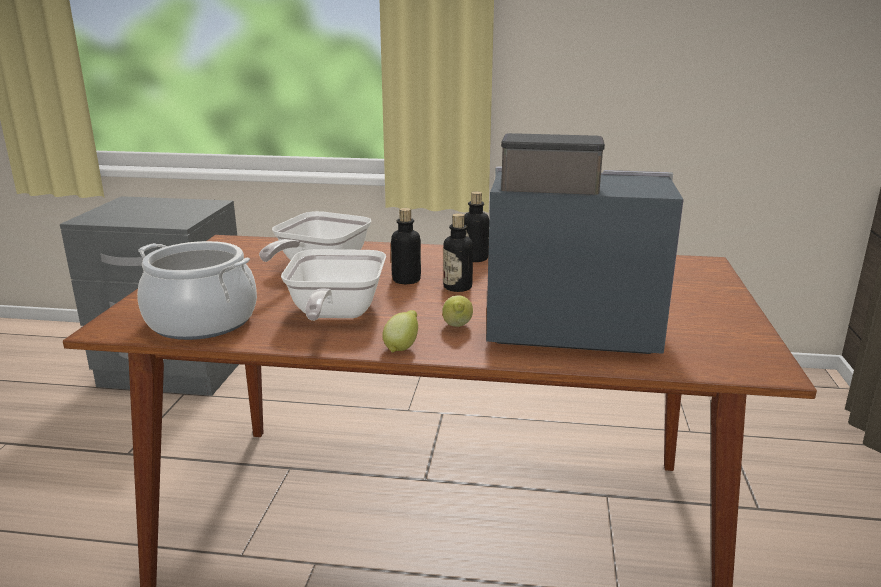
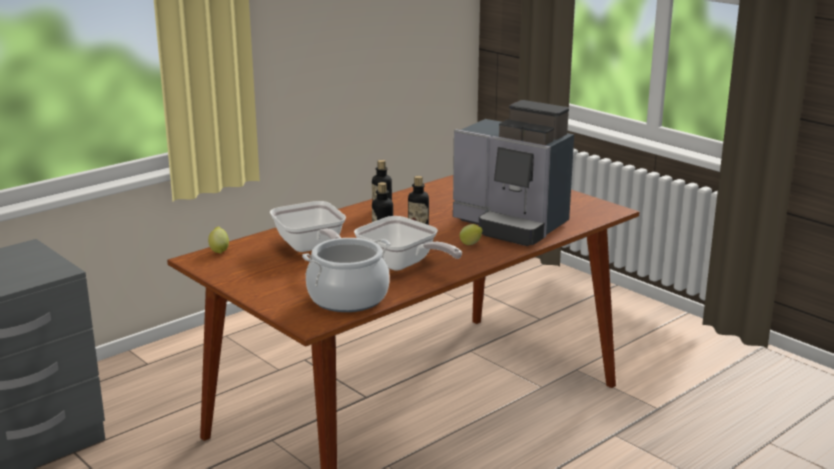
camera: 50 degrees left, 0 degrees up
lemon [382,310,418,352] -> lemon moved to [208,227,229,253]
coffee machine [486,133,684,354] -> coffee machine turned 105 degrees counterclockwise [453,100,574,246]

